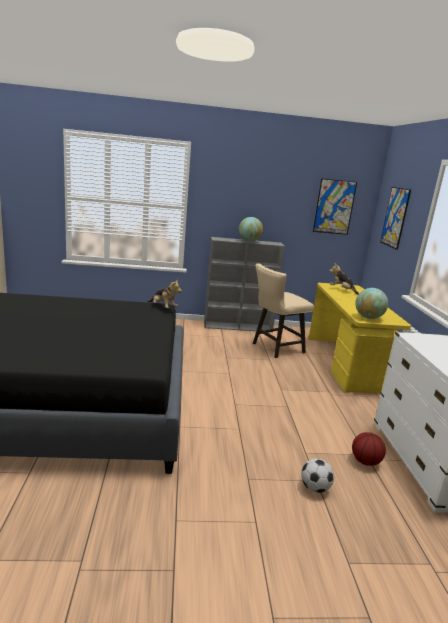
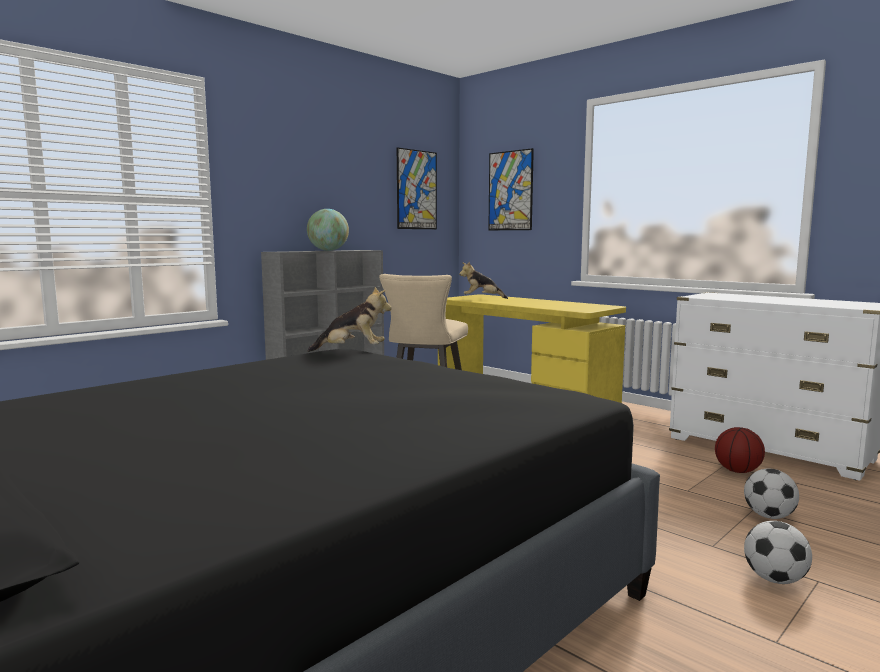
camera: 40 degrees left, 10 degrees down
globe [355,288,388,319] -> none
none -> football [744,521,812,584]

